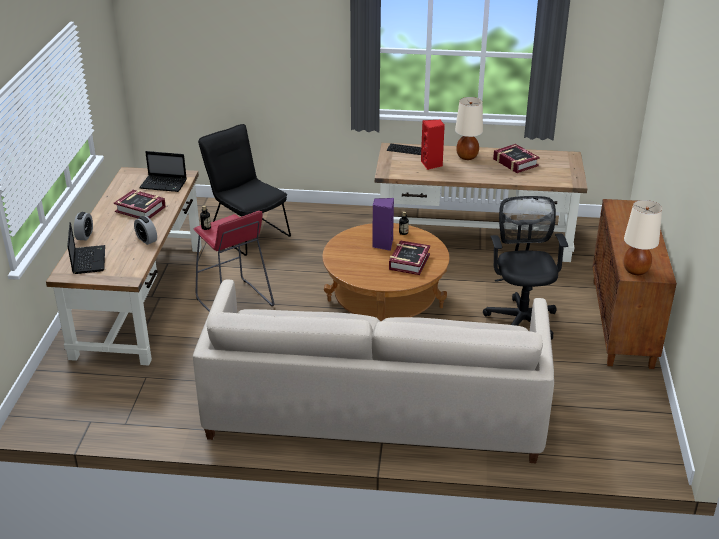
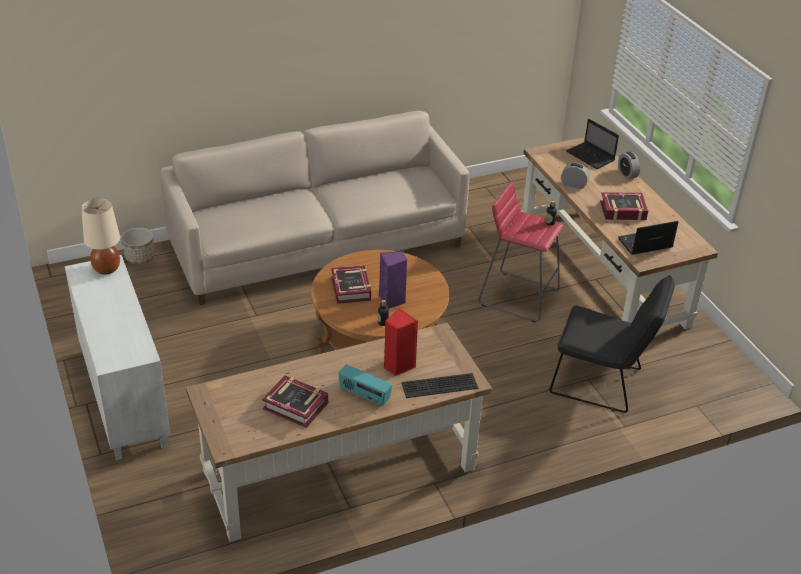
camera: 150 degrees right, 5 degrees up
beige table lamp [455,97,483,160] -> radio [338,364,392,406]
black office chair [483,196,568,339] -> none
brown cabinet [592,199,677,369] -> white cabinet [65,255,170,460]
none -> planter [121,228,154,264]

